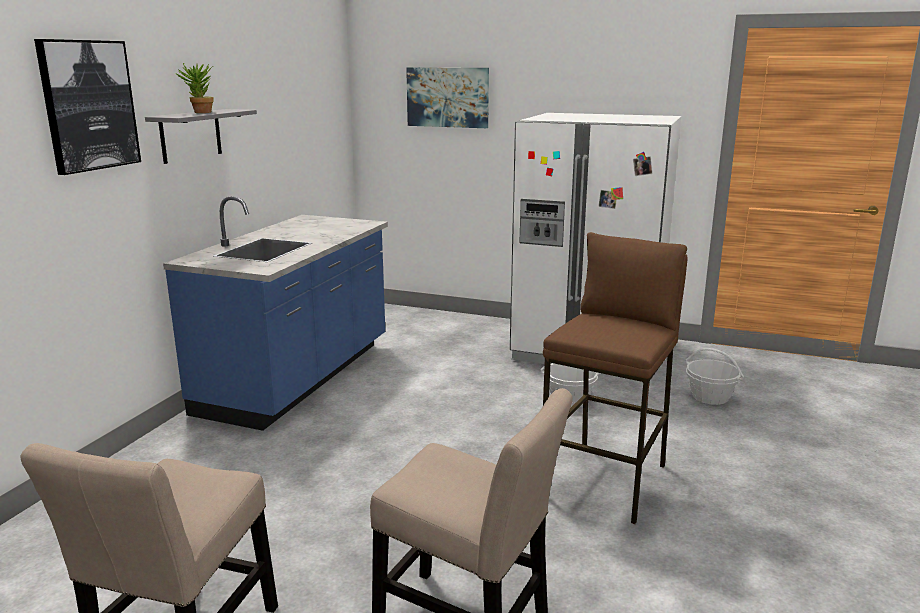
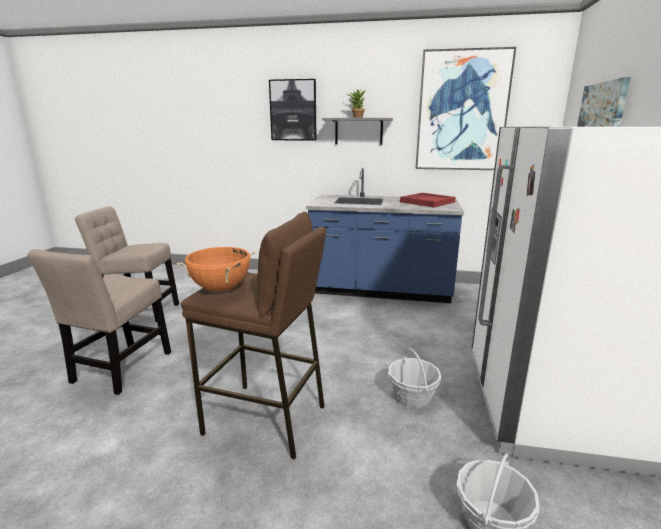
camera: 80 degrees right, 0 degrees up
none -> orange cooking pot [177,247,256,291]
none -> red tray [400,193,456,208]
none -> picture [416,47,516,170]

